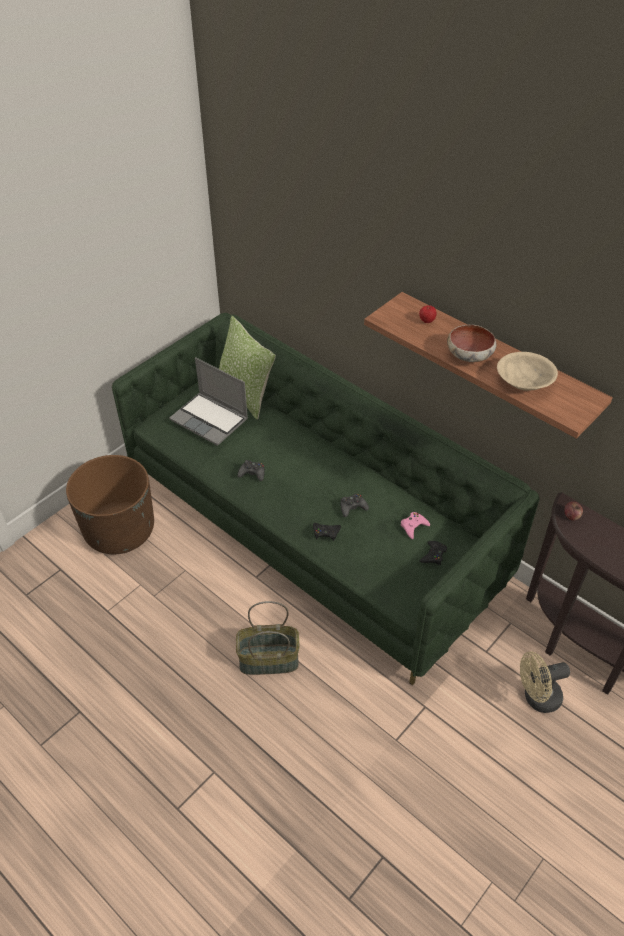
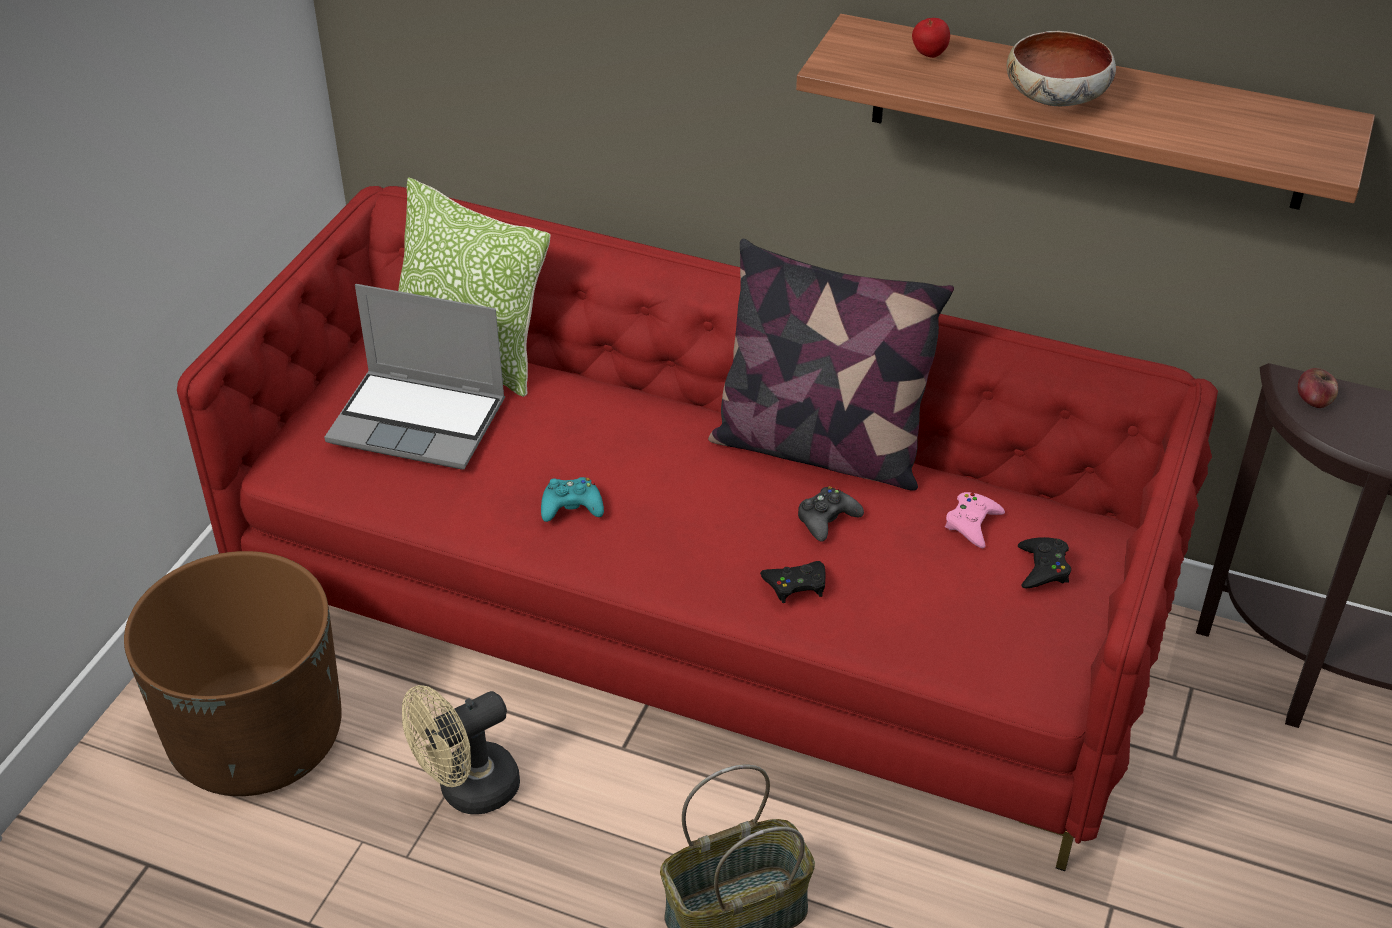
camera: 20 degrees left, 5 degrees down
green sofa [112,313,540,686] -> red sofa [177,186,1218,871]
black game controller [238,460,265,481] -> turquoise game controller [541,477,604,522]
beige bowl [497,352,558,391] -> none
beige fan [520,652,570,713] -> beige fan moved to [402,685,520,814]
none -> pillow [708,239,954,491]

